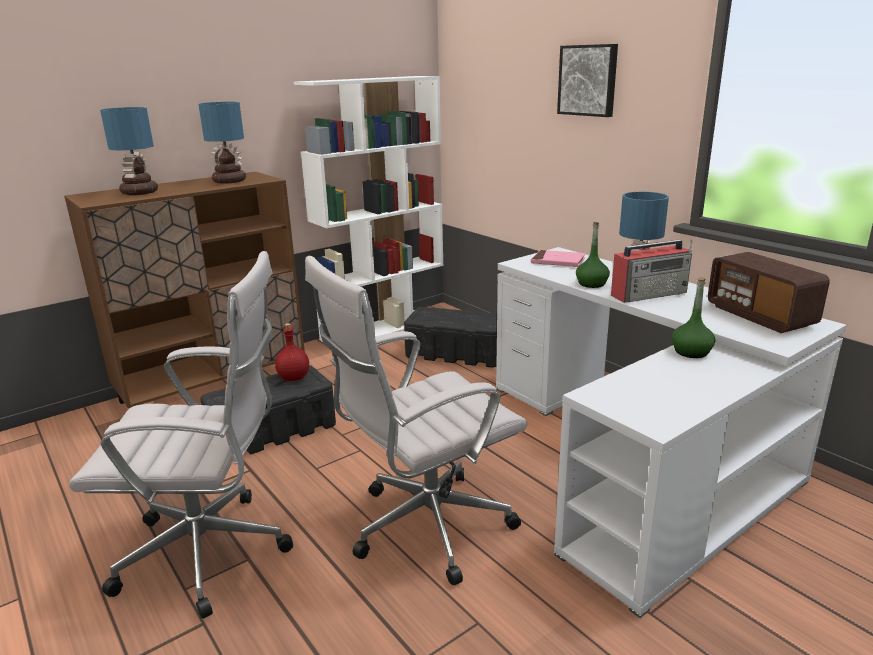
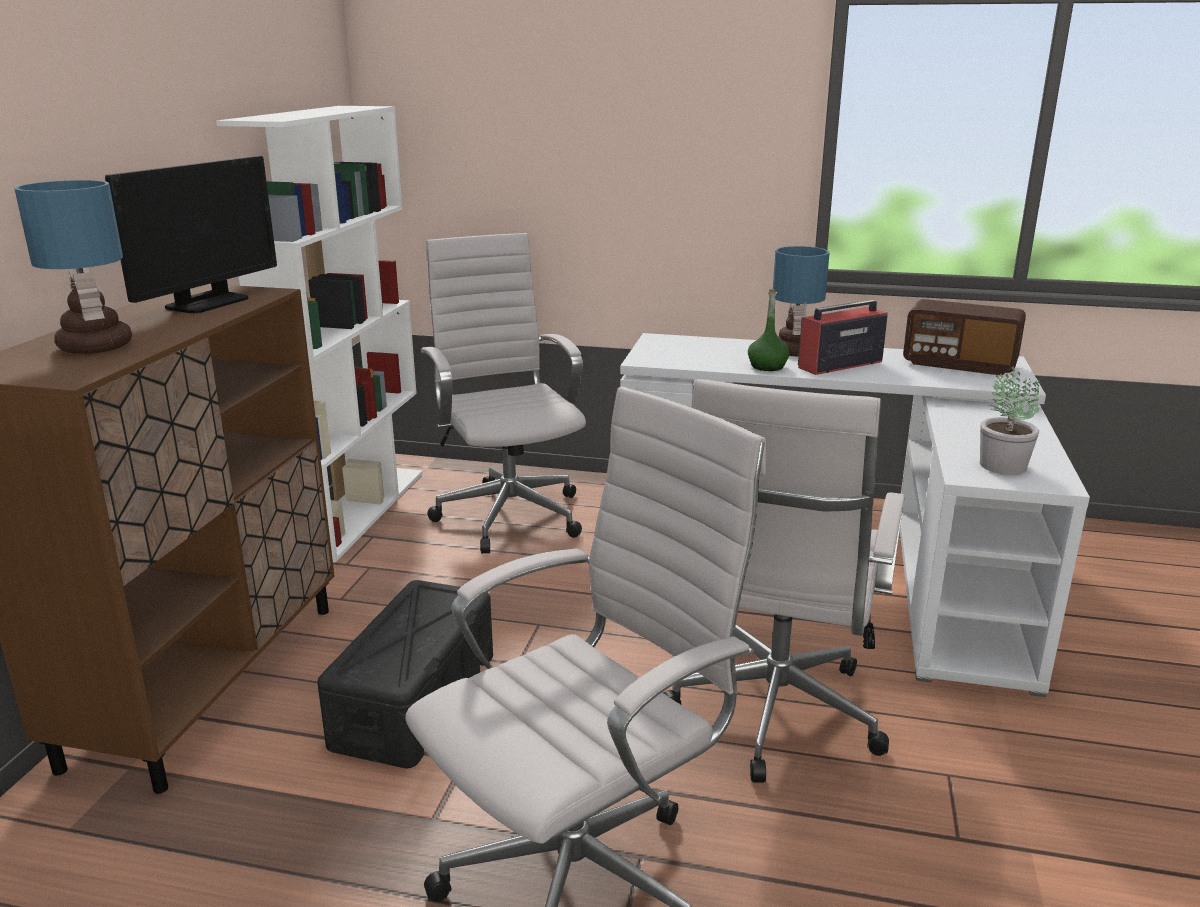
camera: 40 degrees left, 0 degrees up
table lamp [198,102,246,184] -> monitor [105,156,277,313]
red bottle [275,323,309,381] -> none
black storage box [404,307,497,368] -> white office chair [421,233,586,554]
pink book [531,250,586,267] -> none
picture [557,44,618,117] -> none
radio [611,239,692,303] -> radio turned 150 degrees counterclockwise [798,300,888,375]
green bottle [672,277,715,358] -> none
none -> potted plant [980,367,1040,475]

